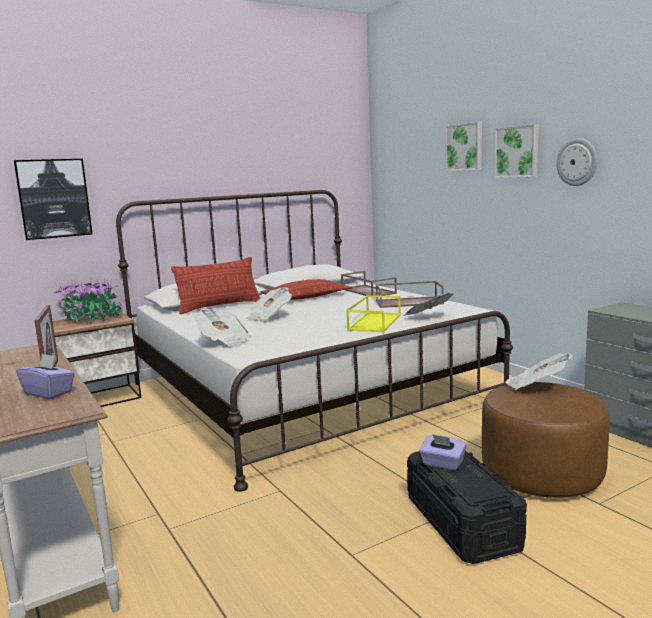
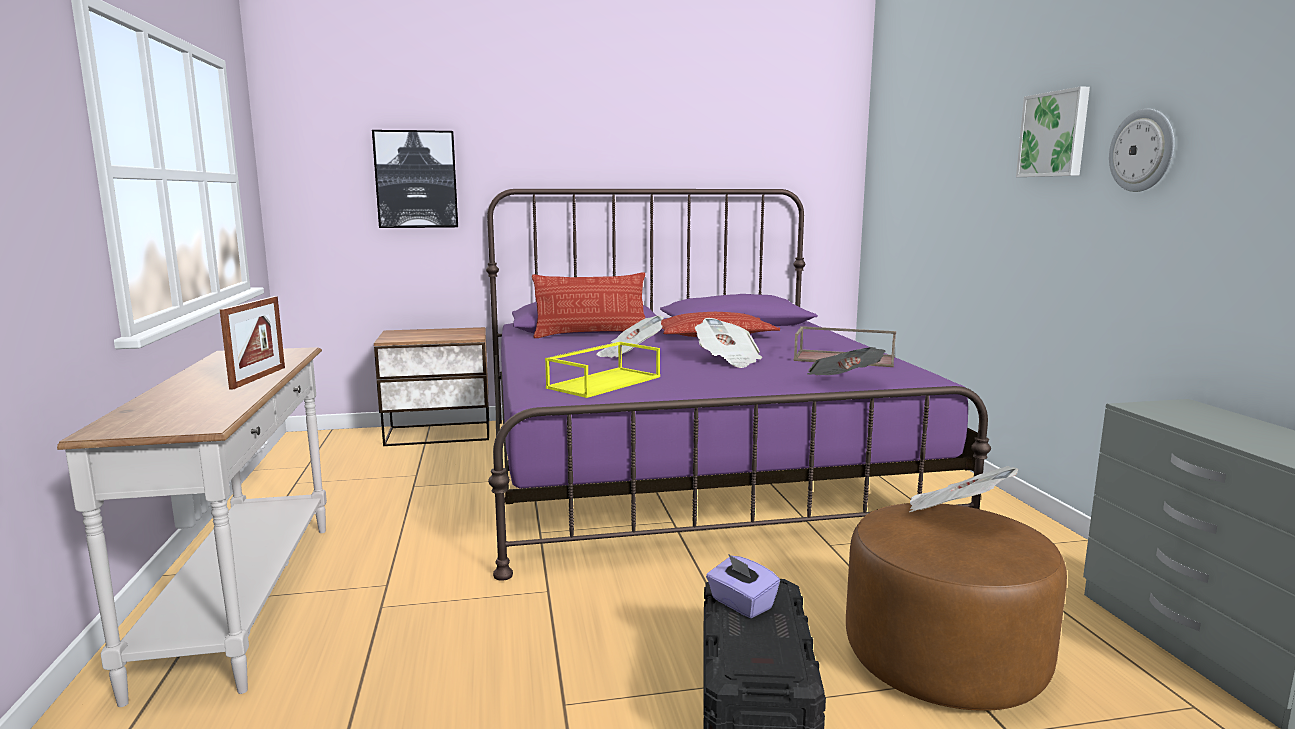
camera: 20 degrees right, 0 degrees up
purple tissue box [16,354,75,399] -> none
potted plant [54,280,125,323] -> none
white bed [116,190,513,492] -> purple bed [486,189,991,581]
newspaper [194,309,252,348] -> newspaper moved to [695,318,762,368]
brown tray [341,271,397,298] -> none
yellow tray [346,295,401,332] -> yellow tray moved to [545,342,660,398]
picture [445,122,482,171] -> none

